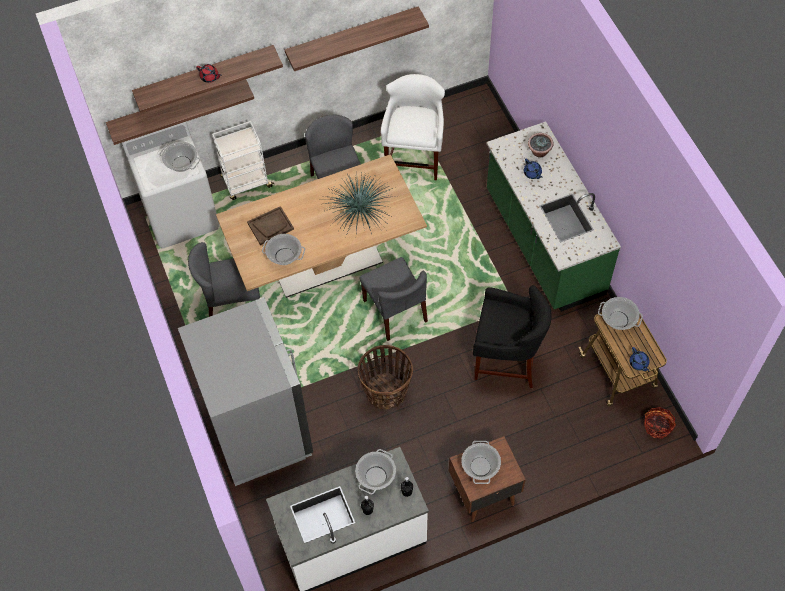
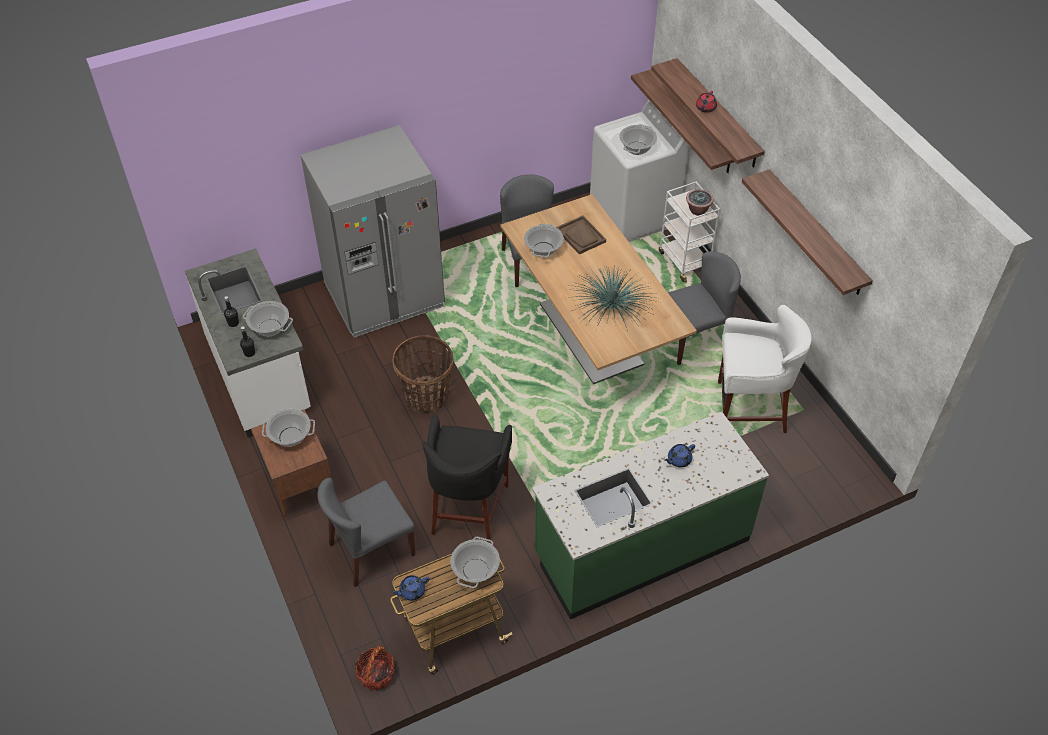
camera: 85 degrees right, 10 degrees down
grey chair [359,257,428,341] -> grey chair moved to [317,478,415,587]
potted plant [528,133,554,158] -> potted plant moved to [686,189,714,216]

